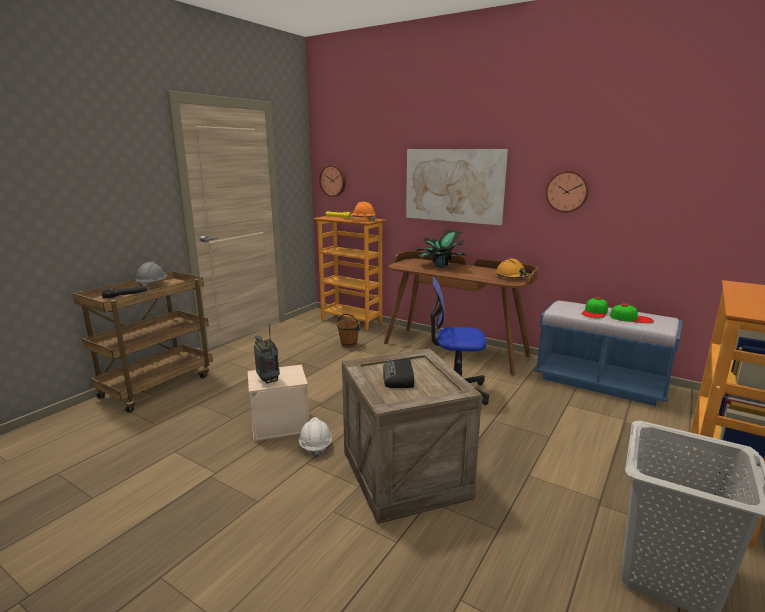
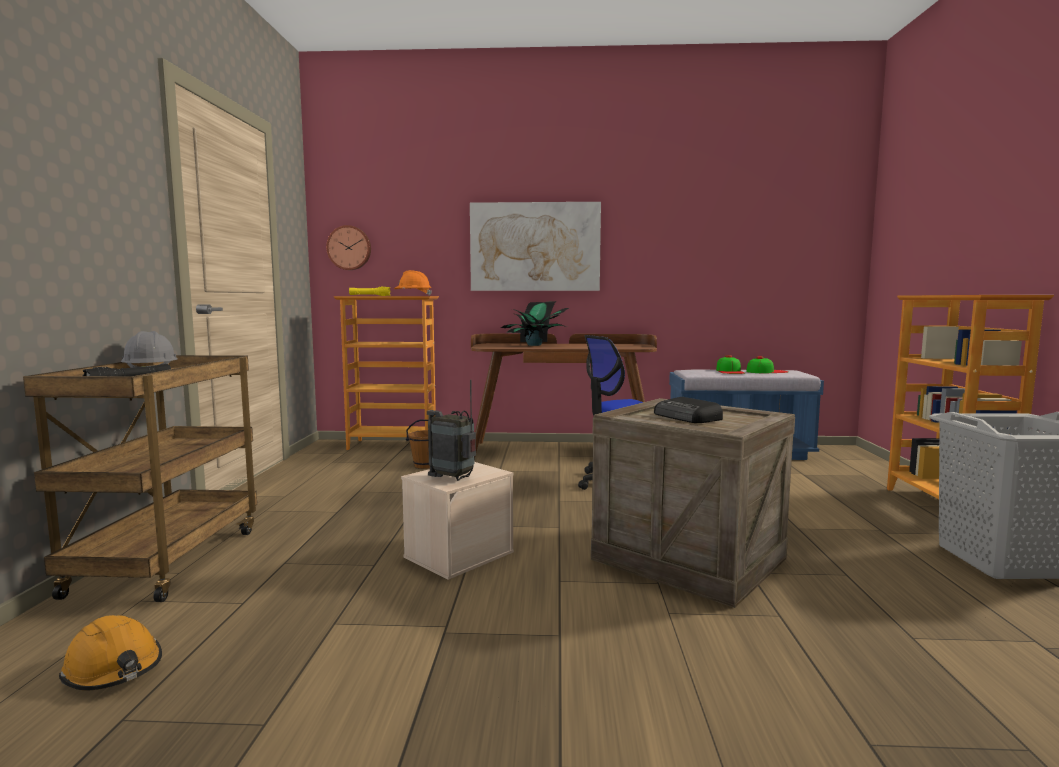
camera: 30 degrees left, 10 degrees down
white hard hat [299,417,332,457] -> none
orange hard hat [496,259,529,278] -> orange hard hat moved to [59,615,162,691]
wall clock [546,171,589,213] -> none

